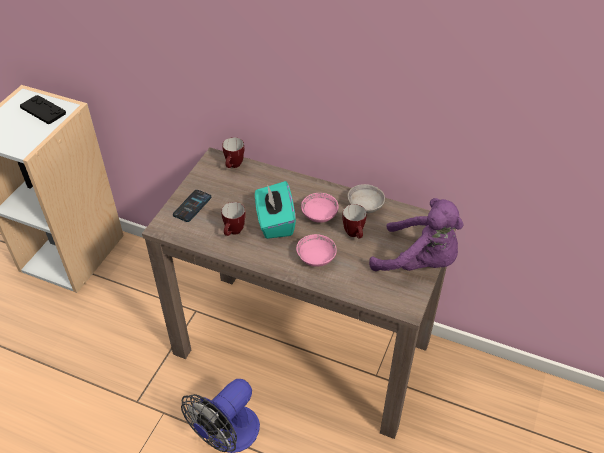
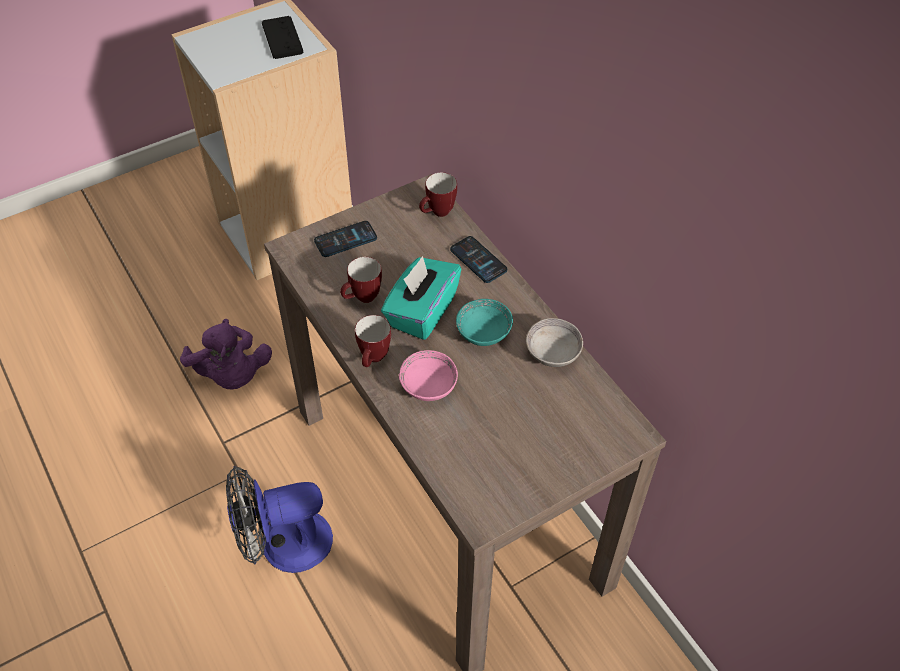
camera: 35 degrees right, 5 degrees up
pink bowl [301,193,339,223] -> turquoise bowl [456,299,513,346]
mug [342,204,367,239] -> mug moved to [355,315,391,367]
purple plush toy [369,198,464,271] -> purple plush toy moved to [180,319,272,389]
none -> phone [450,236,507,283]

